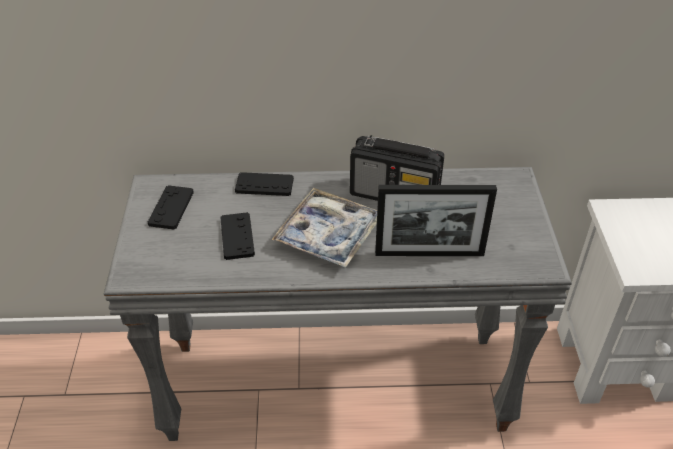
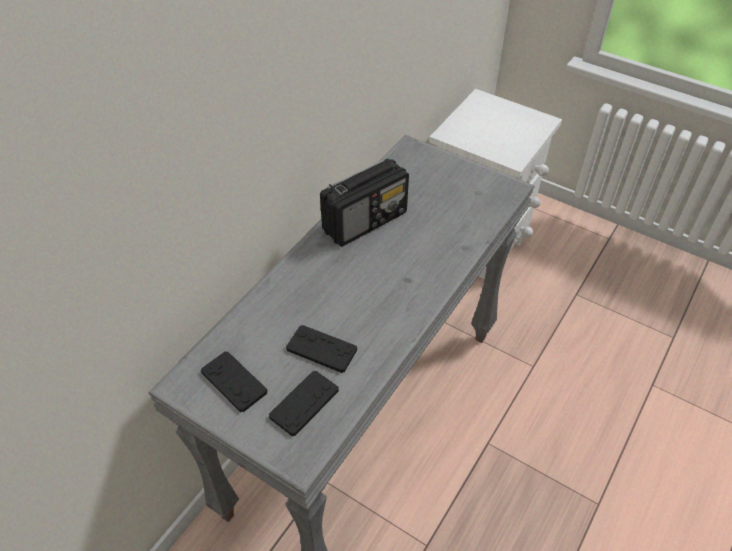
camera: 55 degrees left, 5 degrees up
black game controller [235,172,294,196] -> black game controller moved to [269,371,339,436]
tray [272,188,377,268] -> none
picture frame [375,185,497,256] -> none

